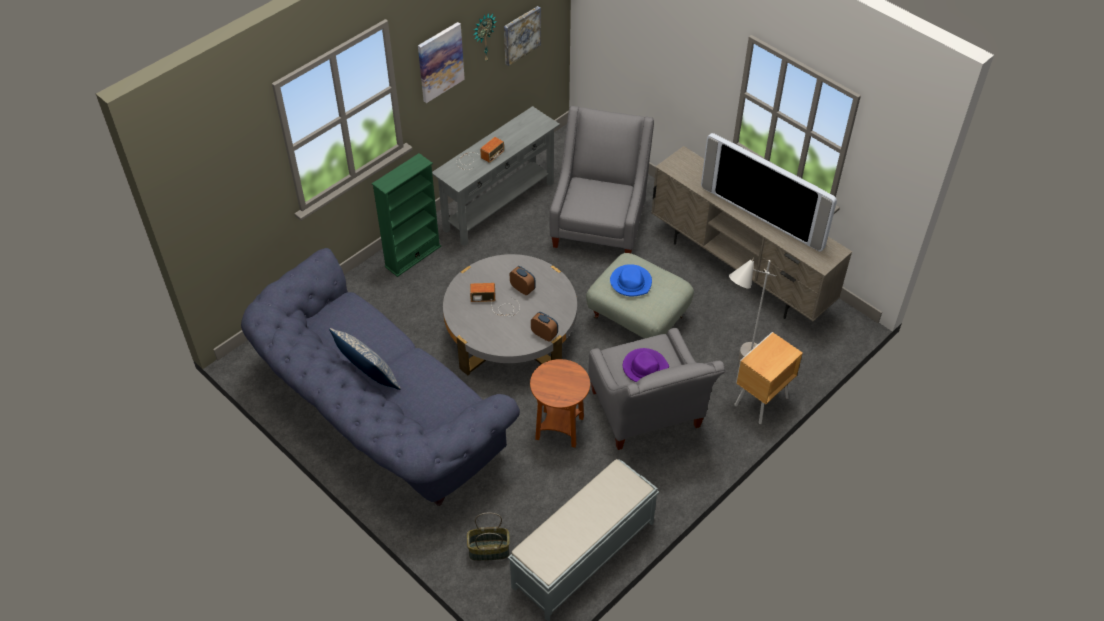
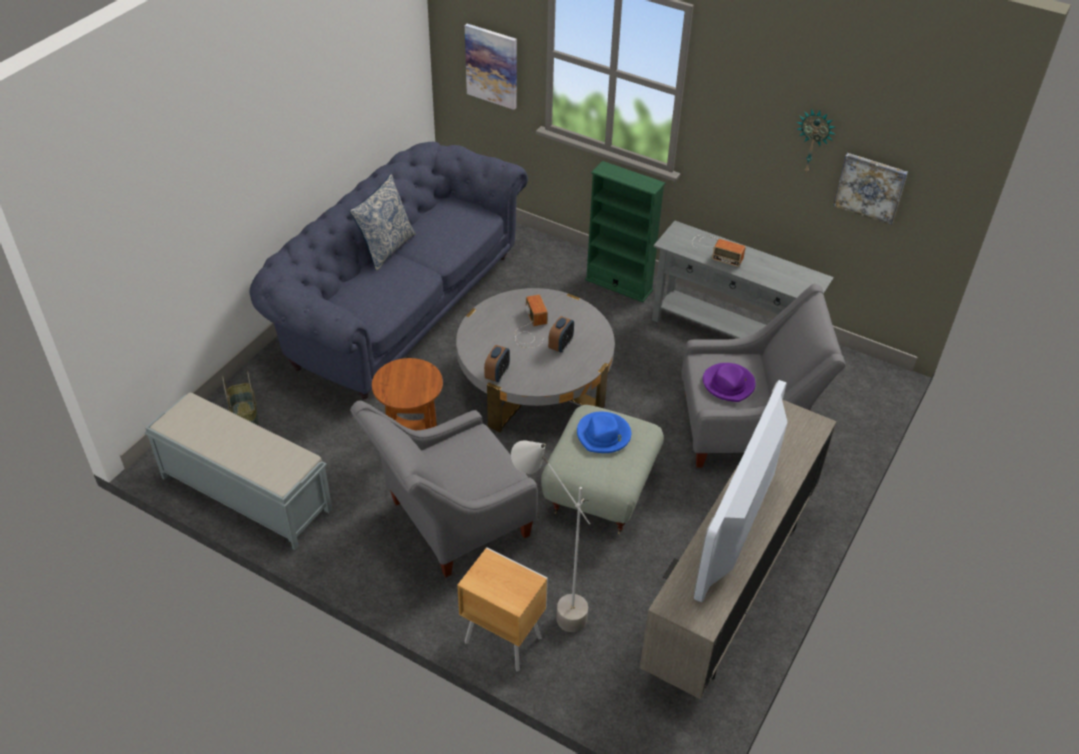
camera: 75 degrees right, 5 degrees down
picture [418,22,465,103] -> picture moved to [465,24,517,110]
purple hat [623,348,669,382] -> purple hat moved to [703,363,756,402]

